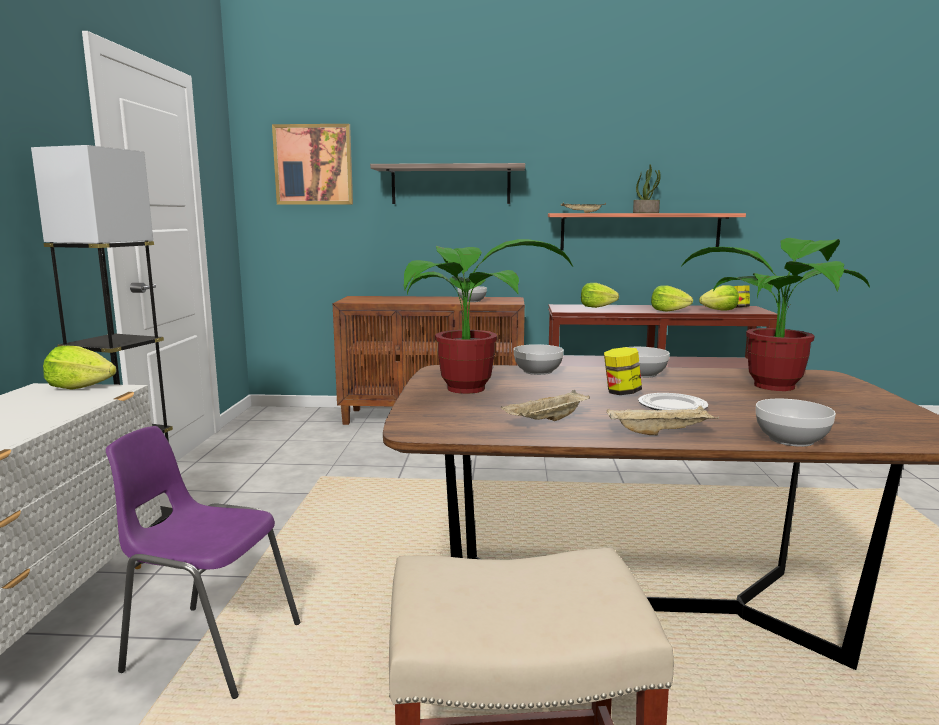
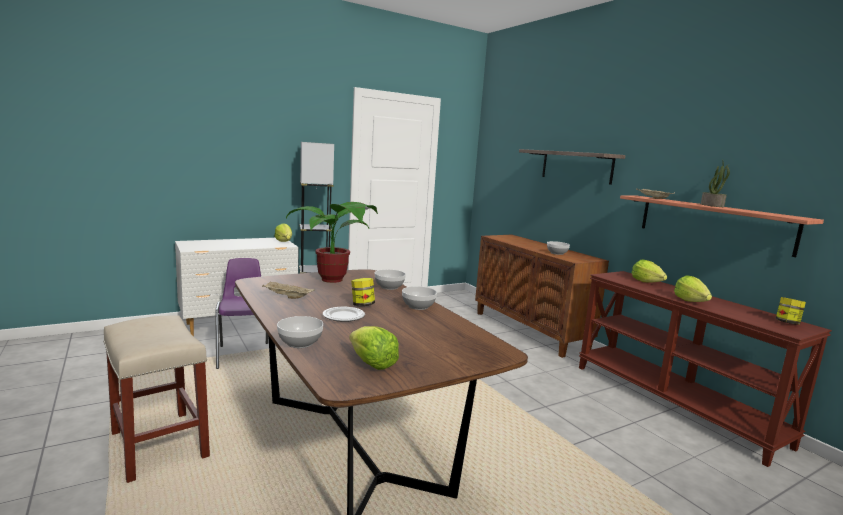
camera: 55 degrees right, 0 degrees up
picture [272,124,353,205] -> none
beige tray [606,405,719,435] -> none
potted plant [681,238,870,391] -> none
lettuce [699,285,739,310] -> lettuce moved to [349,326,399,370]

